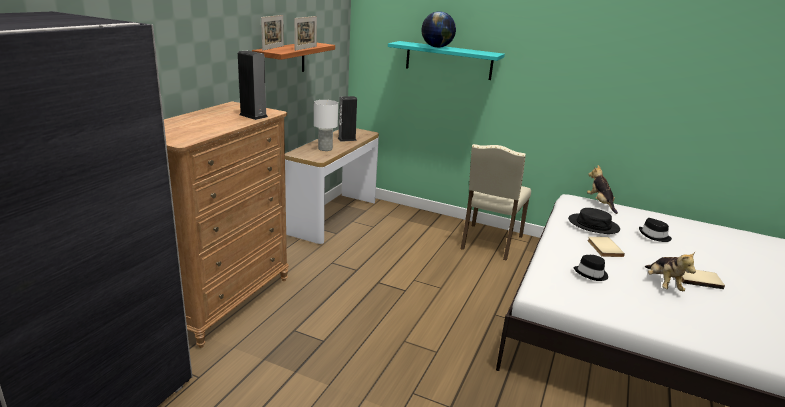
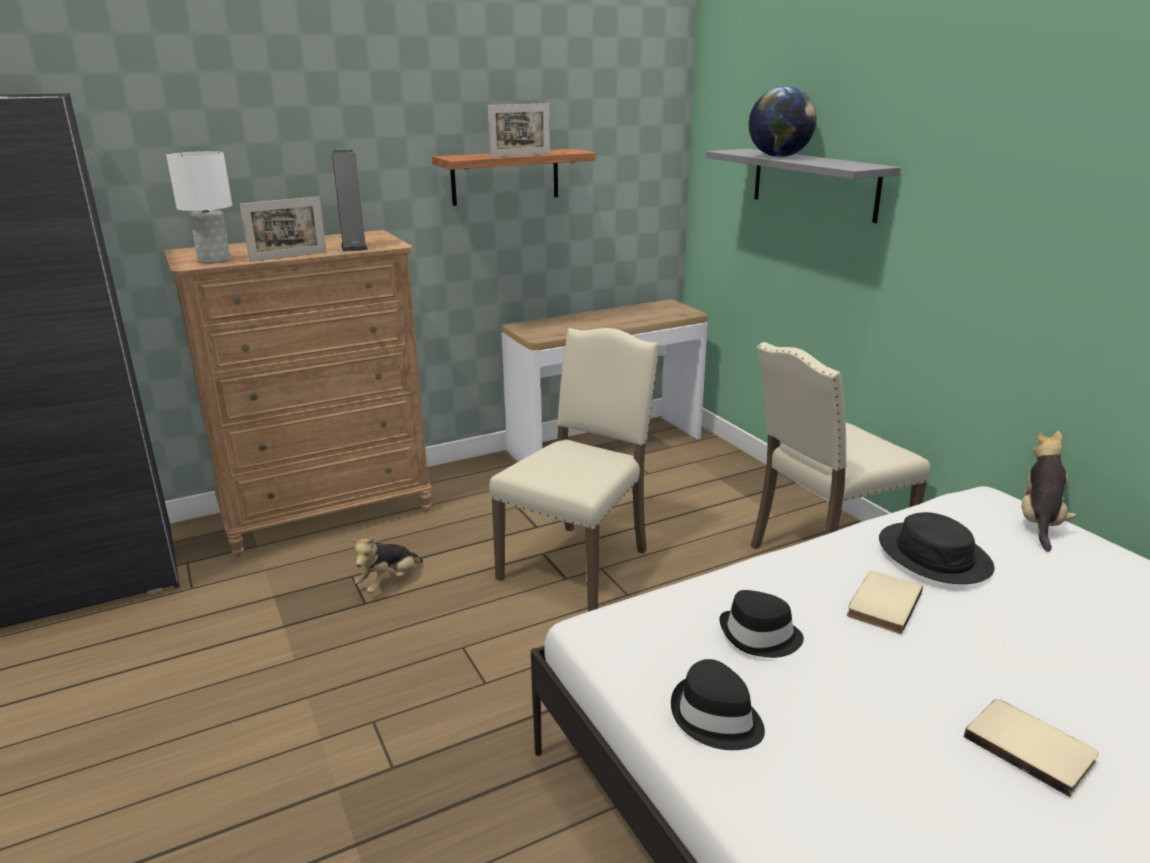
camera: 40 degrees right, 0 degrees up
picture frame [261,15,284,51] -> picture frame moved to [240,197,327,262]
white table lamp [314,100,338,151] -> white table lamp moved to [166,151,232,264]
speaker [338,96,357,142] -> none
turquoise shelf [388,41,505,80] -> grey shelf [706,149,901,223]
black hat [639,218,672,242] -> black hat moved to [671,659,765,750]
plush toy [645,252,696,291] -> plush toy moved to [350,537,423,594]
none -> beige chair [489,328,660,612]

